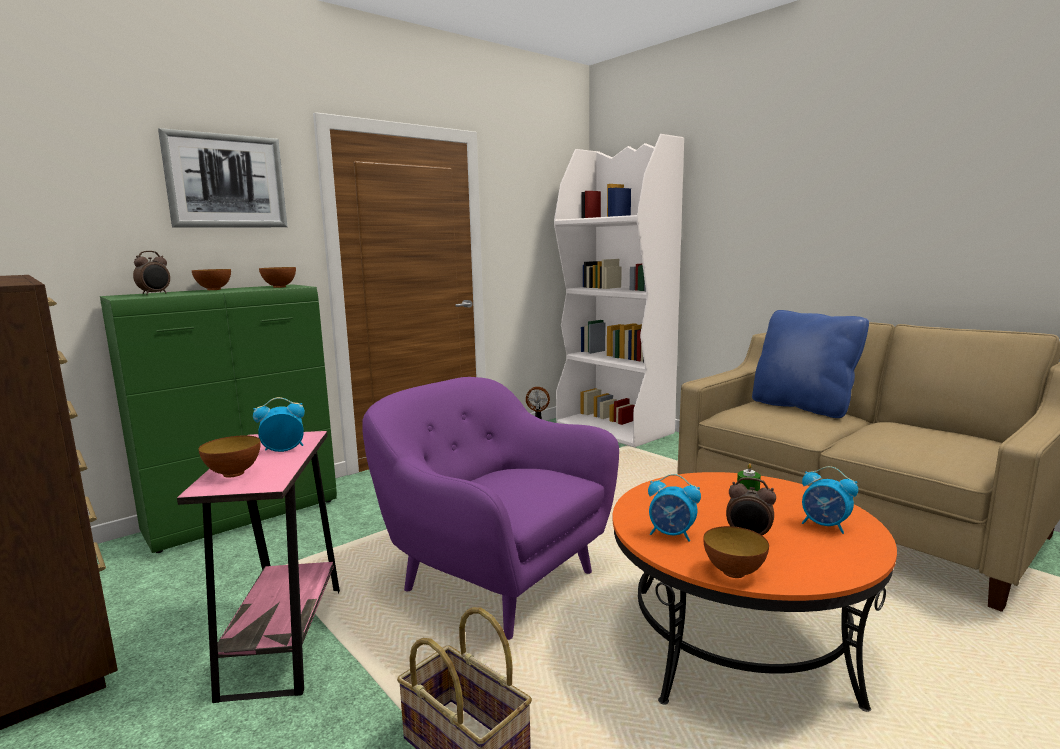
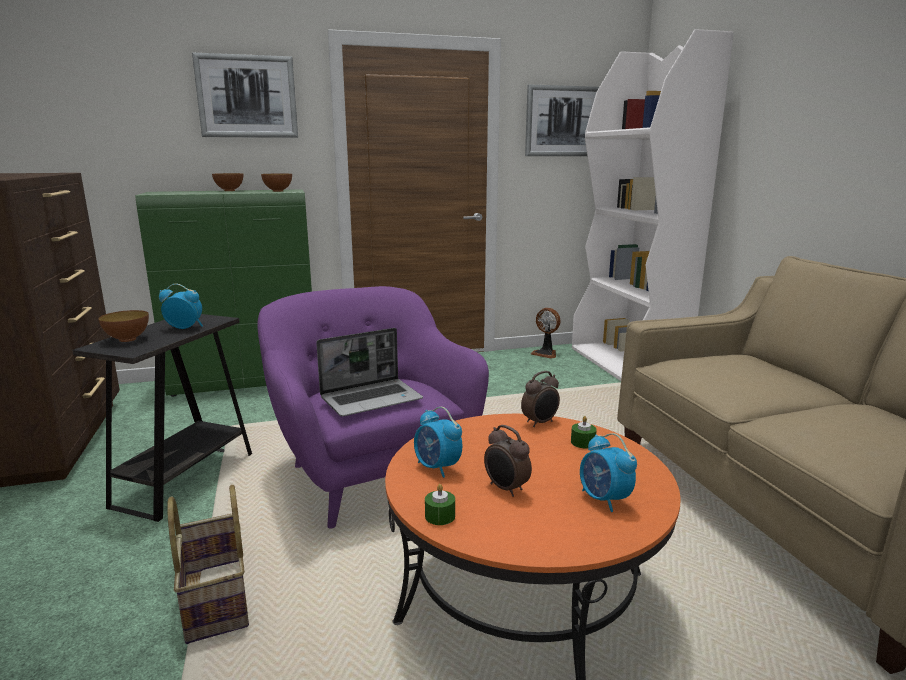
camera: 25 degrees right, 5 degrees up
alarm clock [133,251,170,295] -> alarm clock moved to [521,371,560,427]
pink side table [177,431,340,703] -> black side table [72,314,252,522]
bowl [703,526,769,578] -> green candle [425,484,455,525]
blue pillow [752,310,869,418] -> none
none -> laptop [316,328,423,416]
none -> picture [525,85,599,156]

